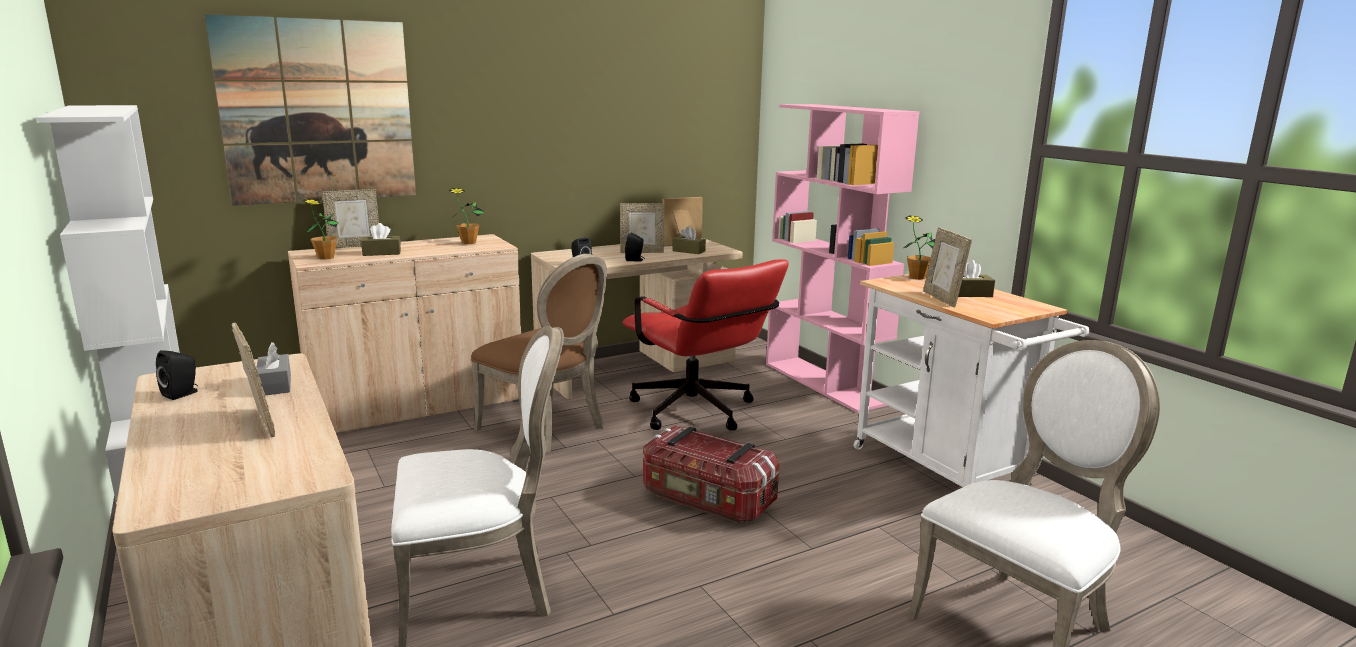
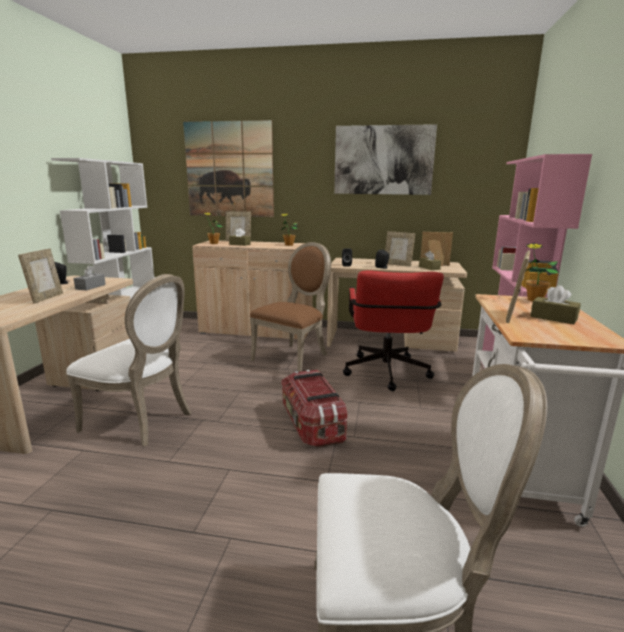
camera: 40 degrees right, 0 degrees up
brown chair [471,254,607,453] -> brown chair turned 135 degrees counterclockwise [250,242,331,372]
none -> picture [334,124,437,195]

